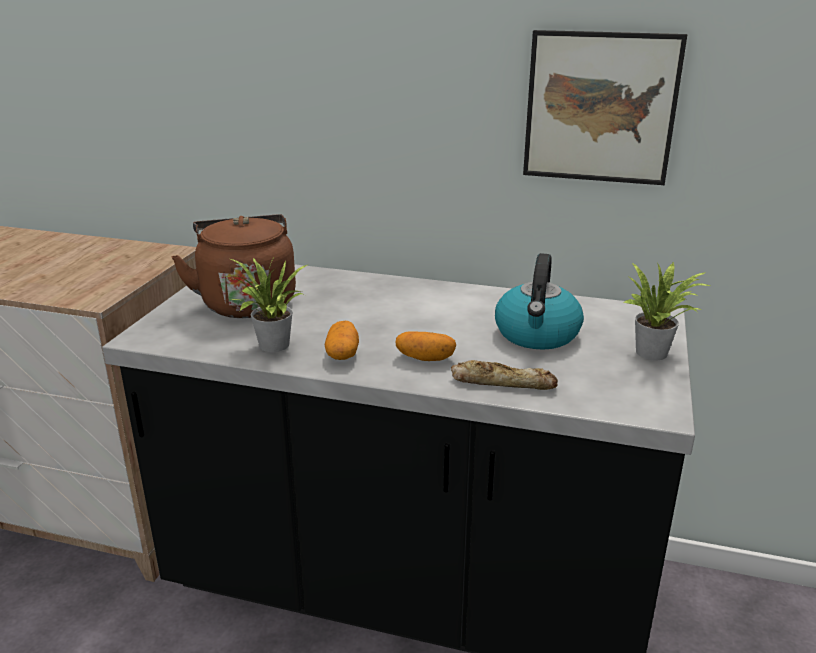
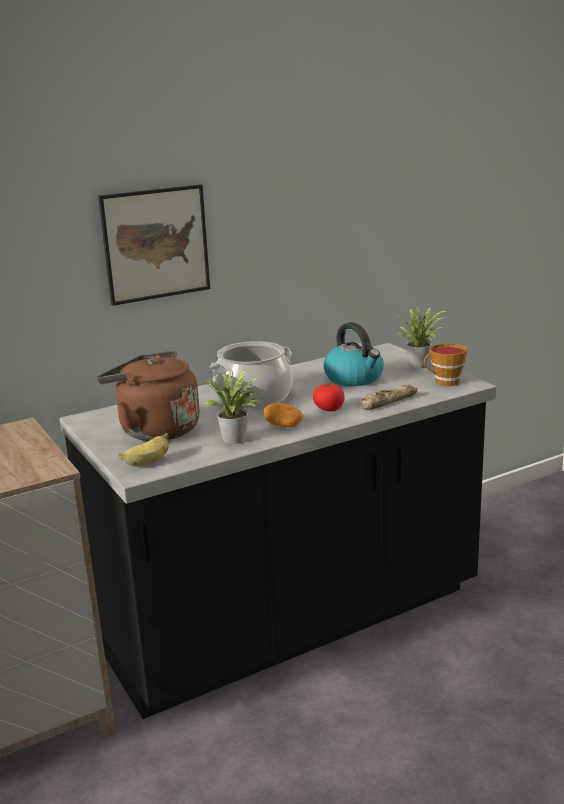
camera: 45 degrees left, 5 degrees down
potato [396,331,456,361] -> tomato [313,384,345,411]
picture [523,30,687,185] -> picture moved to [98,184,210,306]
none -> banana [118,433,169,467]
none -> cooking pot [210,341,292,408]
none -> cup [424,343,468,386]

